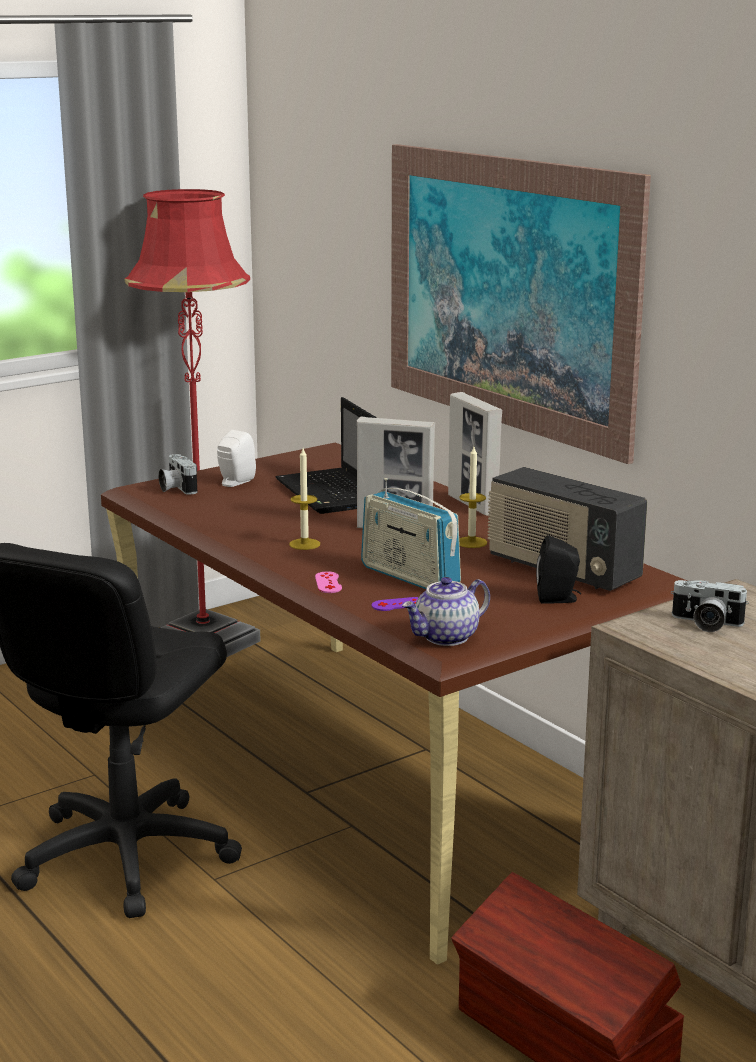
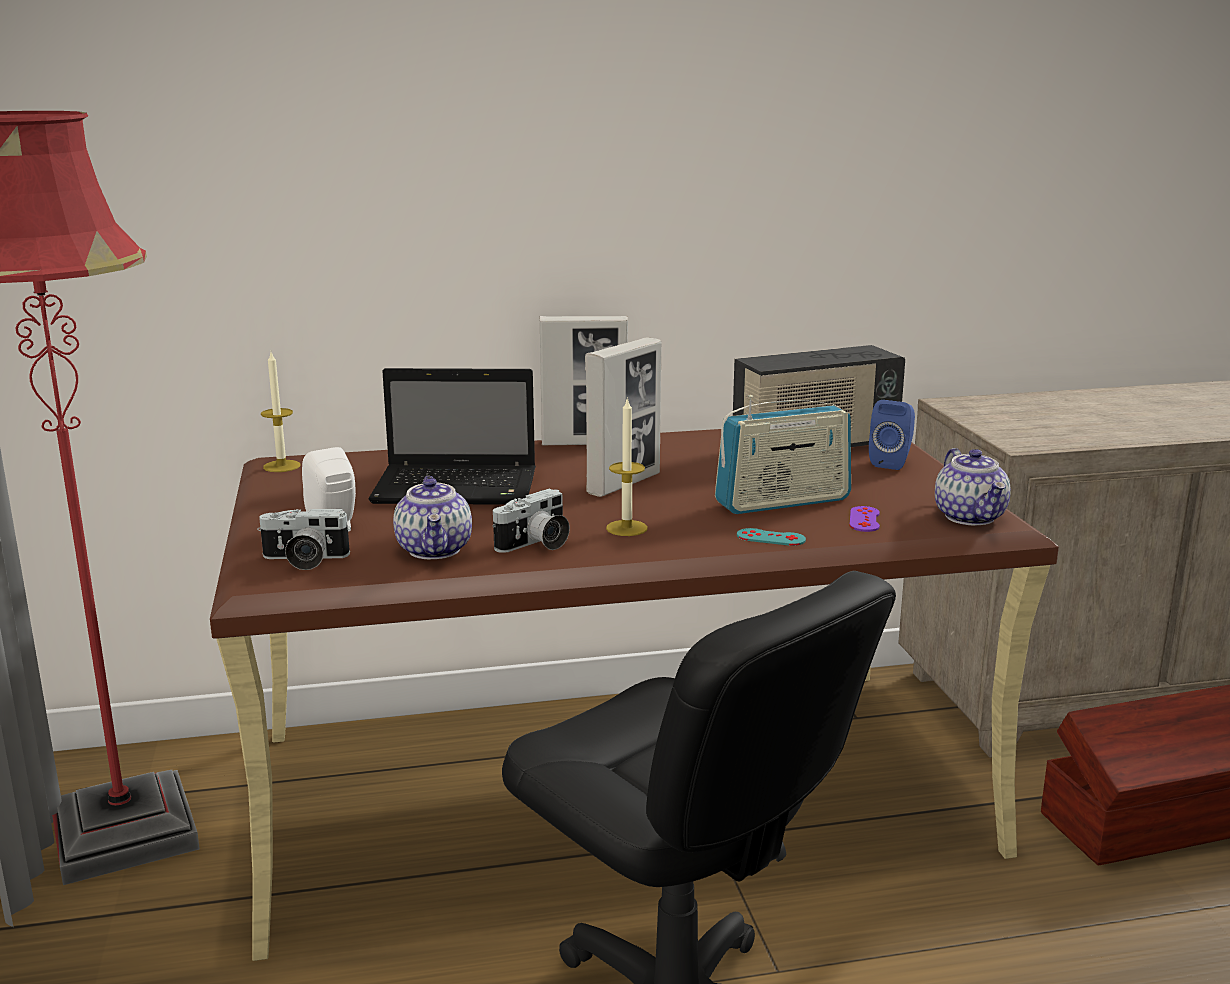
camera: 65 degrees left, 0 degrees up
pink game controller [315,571,342,593] -> turquoise game controller [737,528,806,546]
picture [391,144,651,464] -> none
candle [459,447,487,548] -> candle moved to [261,352,300,472]
black speaker [536,535,581,604] -> blue speaker [869,400,915,470]
camera [671,580,749,632] -> camera moved to [492,489,570,553]
none -> teapot [393,476,472,559]

